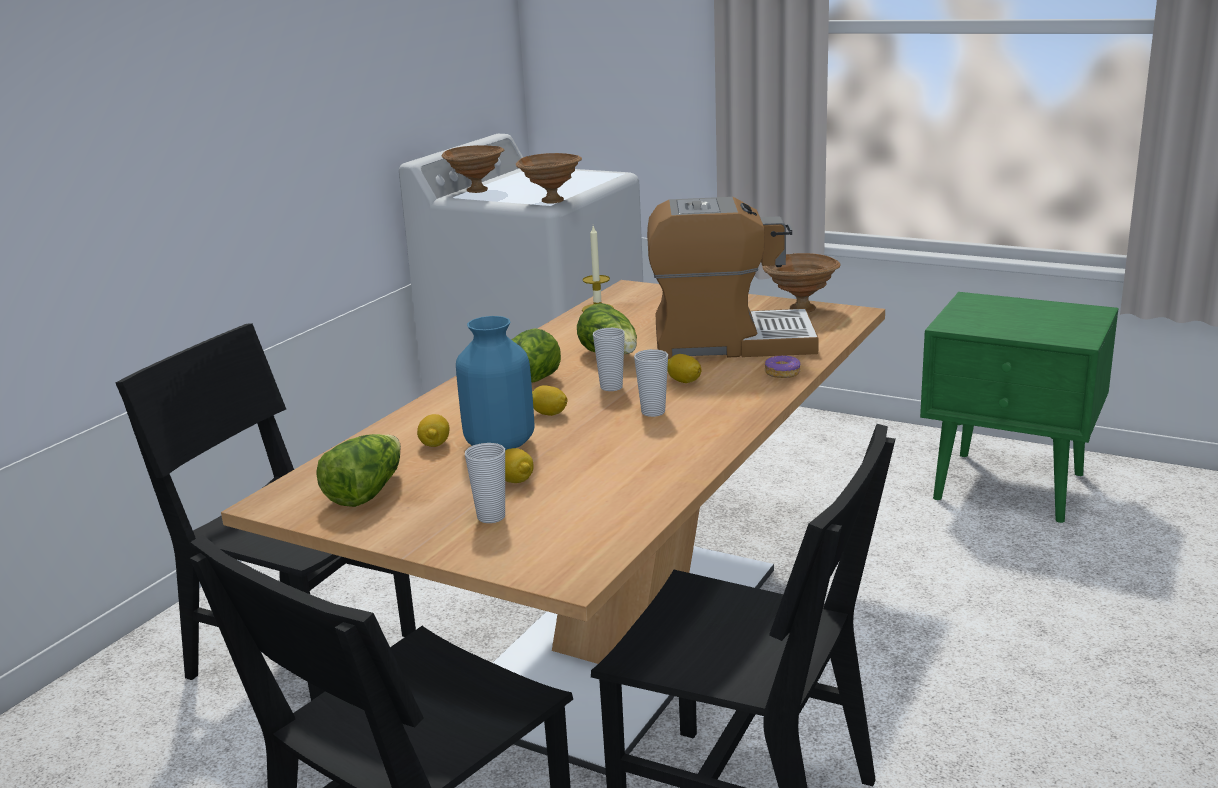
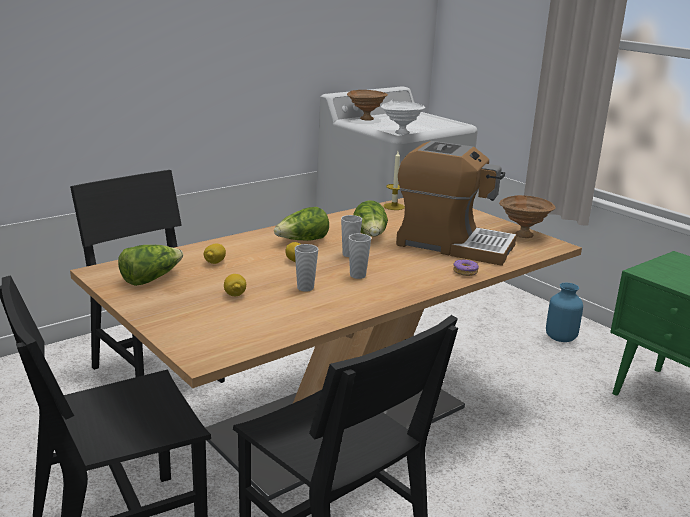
camera: 20 degrees right, 0 degrees up
blue vase [456,316,535,450] -> blue vase moved to [546,283,583,342]
cup [465,443,505,523] -> cup moved to [295,244,318,291]
brown bowl [516,153,582,204] -> white bowl [381,101,426,135]
lemon [667,354,702,383] -> none

